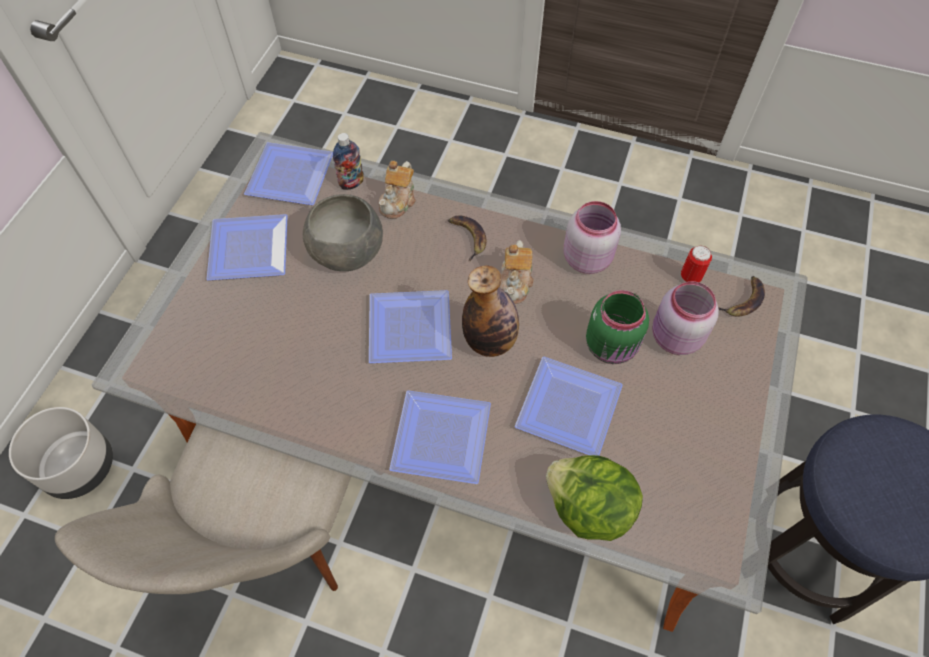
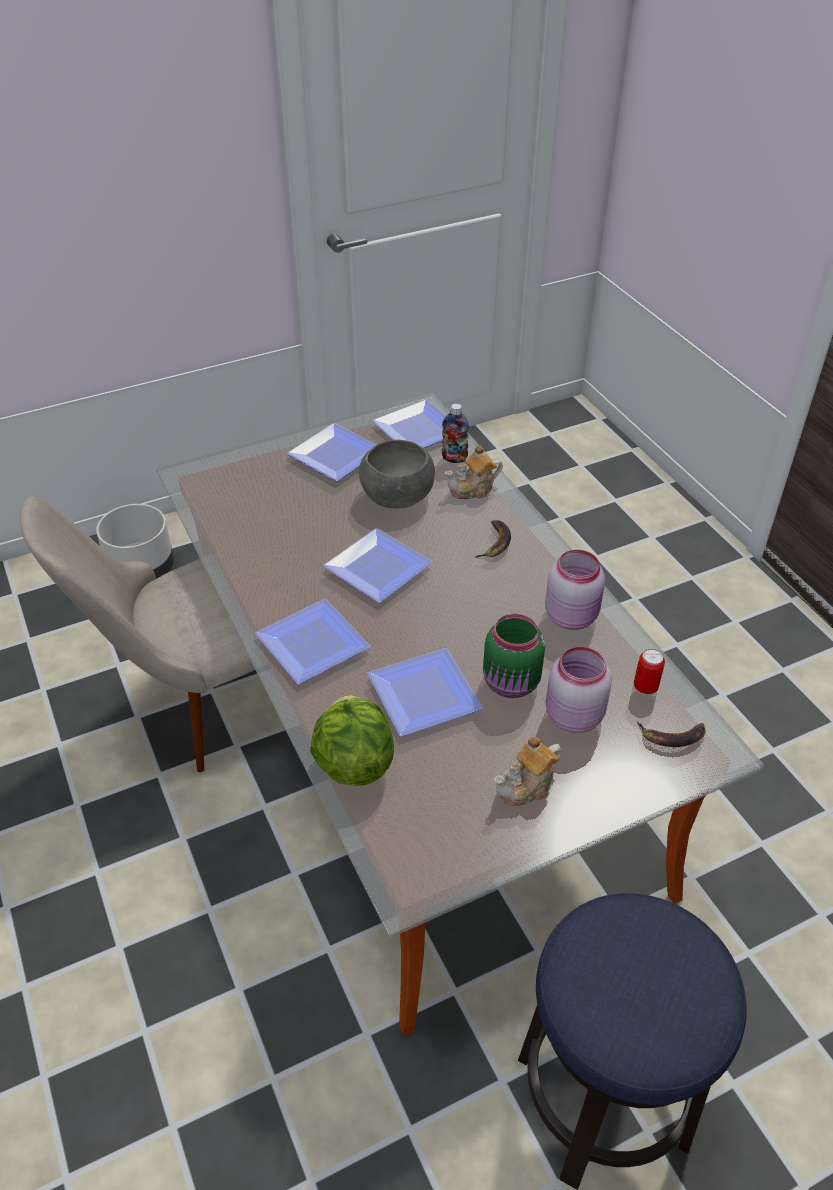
camera: 45 degrees right, 15 degrees down
bottle [462,266,519,357] -> none
teapot [499,240,533,304] -> teapot moved to [494,736,562,806]

